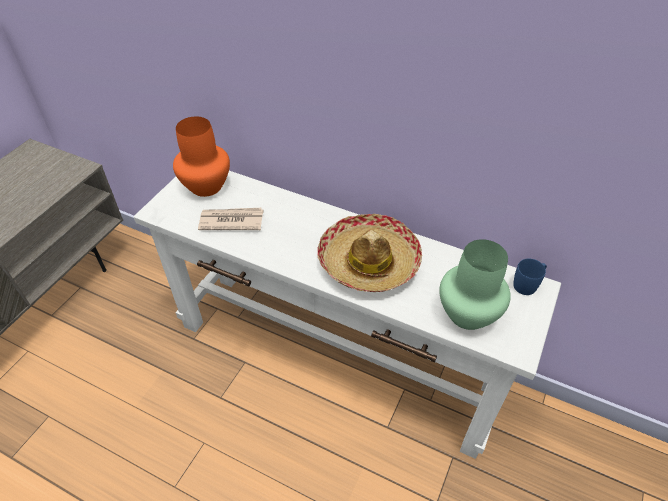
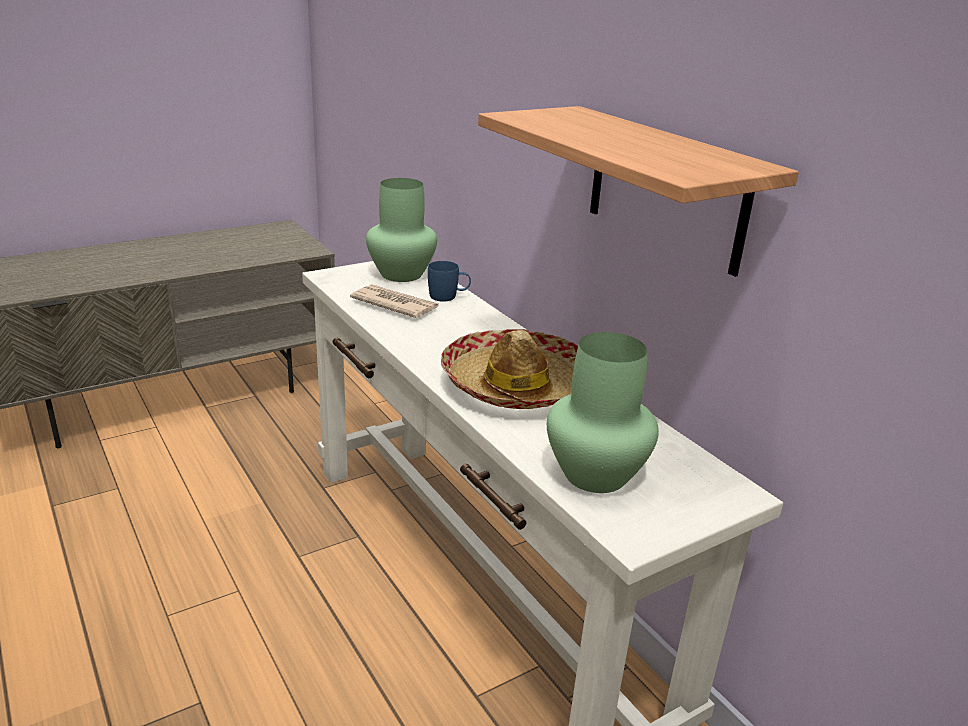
camera: 30 degrees right, 20 degrees down
orange vase [173,116,230,197] -> green vase [366,178,437,282]
blue mug [513,259,547,295] -> blue mug moved to [428,261,471,302]
none -> shelf [478,106,799,277]

